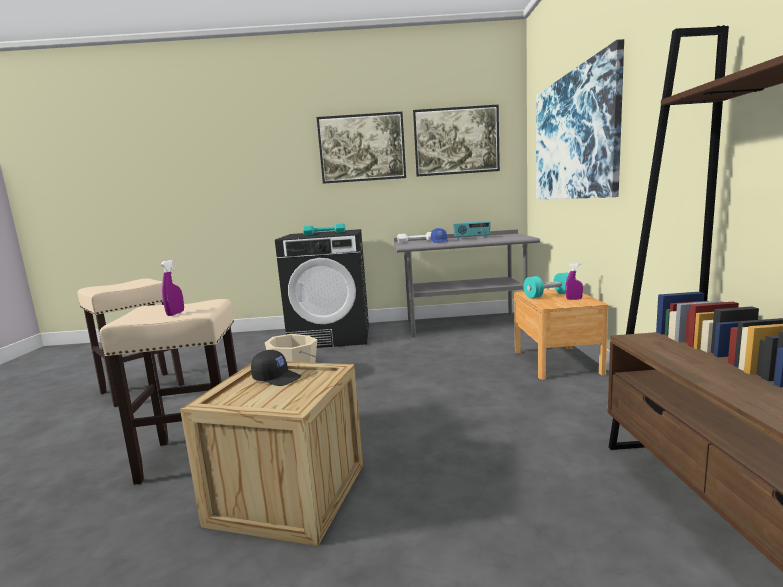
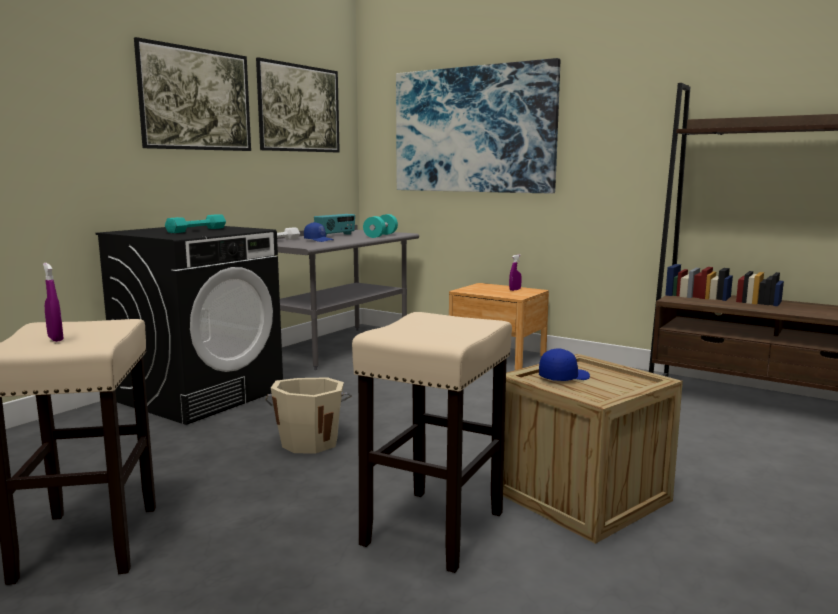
camera: 55 degrees left, 0 degrees up
purple spray bottle [160,259,184,316] -> purple spray bottle moved to [43,263,63,342]
black cap [251,350,301,386] -> blue cap [539,348,590,381]
turquoise dumbbell [524,272,569,298] -> turquoise dumbbell moved to [363,214,398,238]

